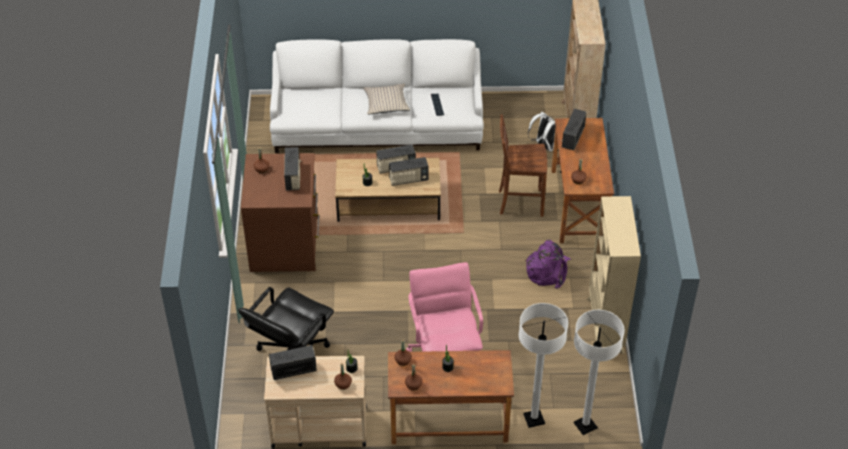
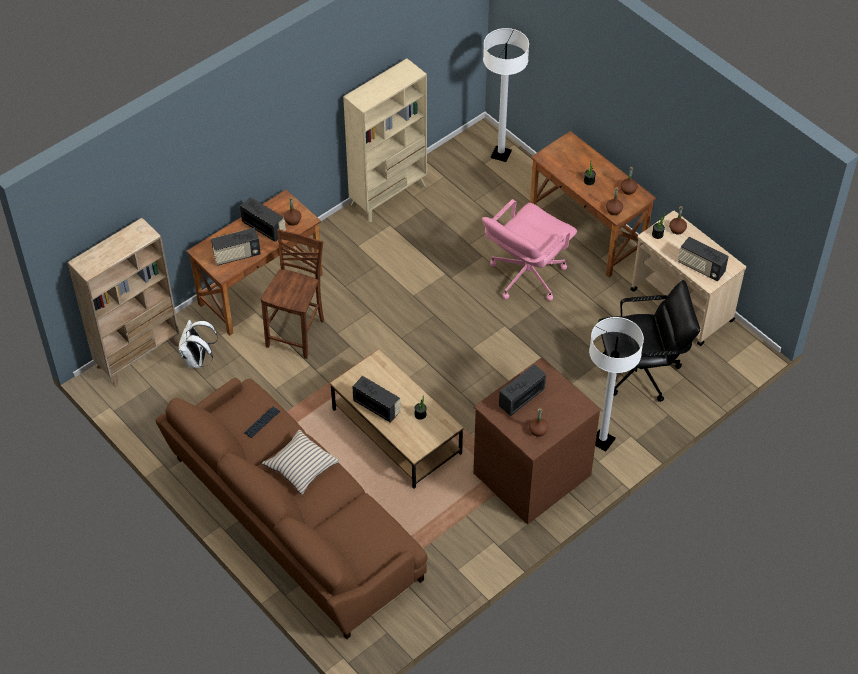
camera: 130 degrees left, 5 degrees up
white sofa [270,39,484,153] -> brown sofa [155,378,427,639]
radio [389,157,428,186] -> radio moved to [240,197,286,242]
brown chair [499,115,547,217] -> brown chair turned 120 degrees counterclockwise [260,229,324,359]
white floor lamp [519,303,568,428] -> white floor lamp moved to [589,317,644,452]
purple backpack [525,240,571,289] -> none

